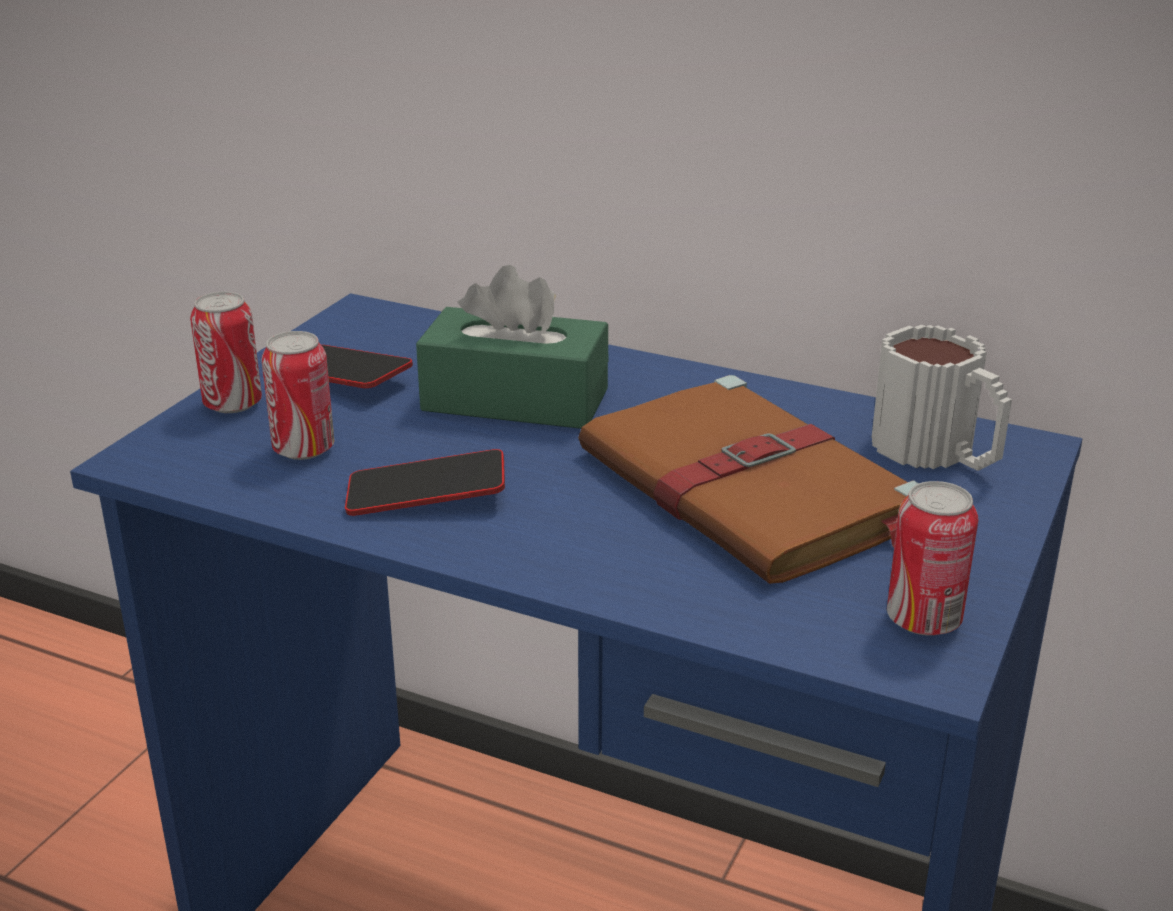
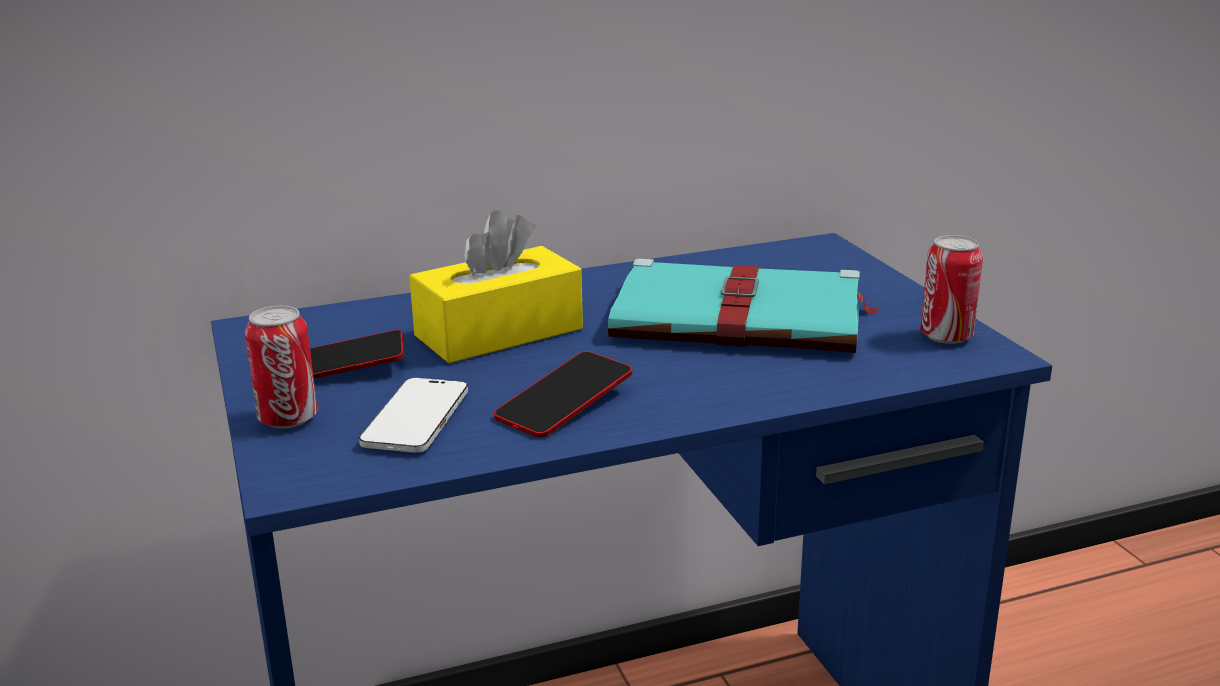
camera: 45 degrees left, 5 degrees down
can [262,331,334,460] -> phone [359,378,468,452]
green tissue box [416,265,608,429] -> yellow tissue box [409,210,583,363]
brown book [578,375,919,584] -> turquoise book [608,258,879,353]
mug [871,325,1012,471] -> none

